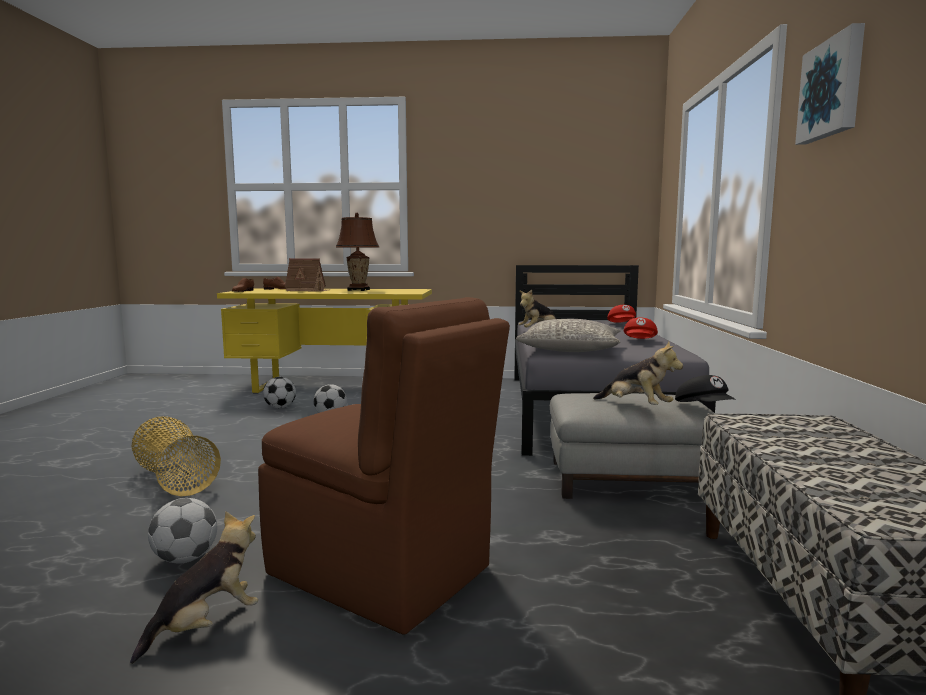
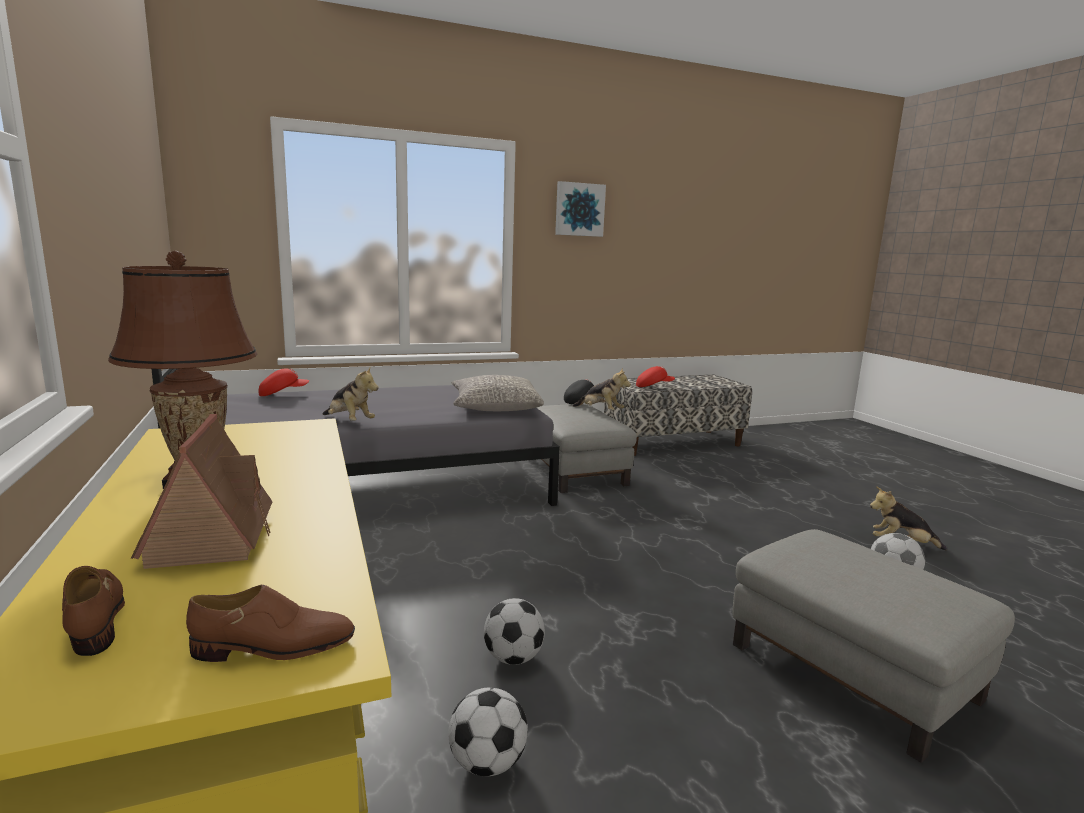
camera: 115 degrees left, 5 degrees up
basket [132,416,221,497] -> grey ottoman [732,529,1015,763]
brown chair [258,297,510,635] -> none
plush toy [593,341,683,405] -> plush toy turned 105 degrees clockwise [573,368,631,410]
red cap [624,317,658,339] -> red cap moved to [636,366,675,387]

